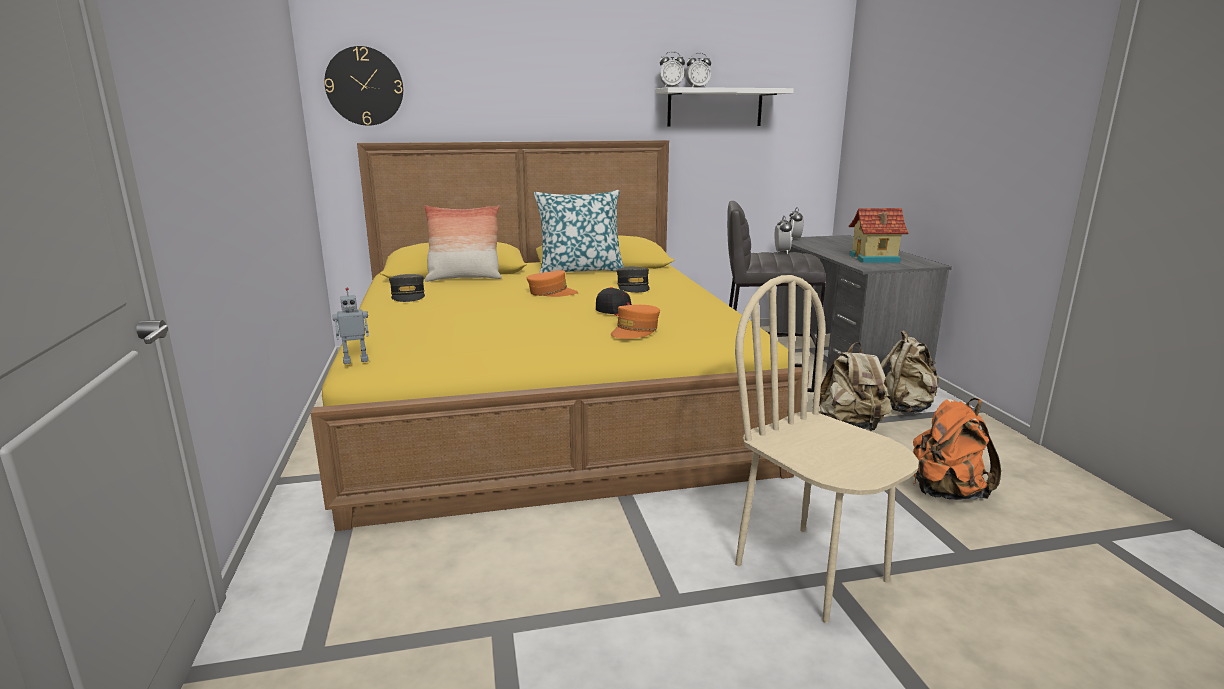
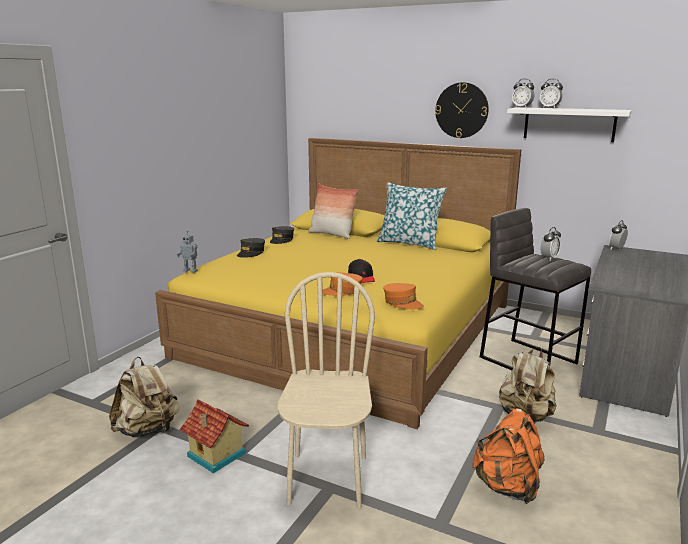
camera: 40 degrees right, 0 degrees up
wall clock [325,46,403,126] -> wall clock moved to [435,82,489,138]
orange cap [527,270,578,297] -> orange cap moved to [383,283,424,309]
grey cap [617,267,650,293] -> grey cap moved to [237,238,265,258]
toy house [849,208,908,263] -> toy house moved to [179,399,249,473]
beige backpack [880,330,939,413] -> beige backpack moved to [109,357,179,437]

